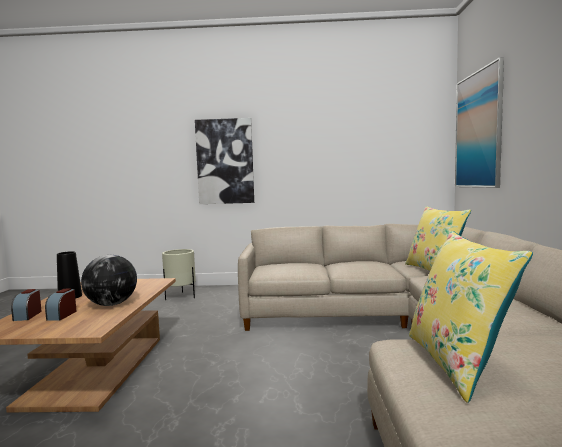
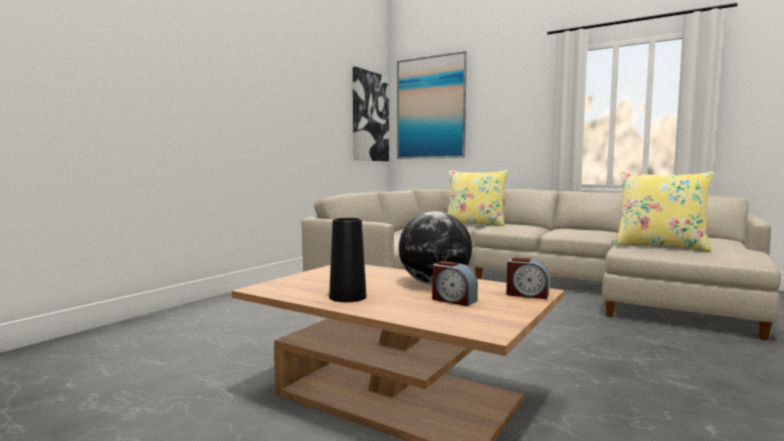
camera: 60 degrees left, 0 degrees up
alarm clock [11,289,42,321] -> alarm clock moved to [506,257,550,299]
beige planter [162,249,196,300] -> none
picture [195,118,254,204] -> picture moved to [353,67,389,161]

